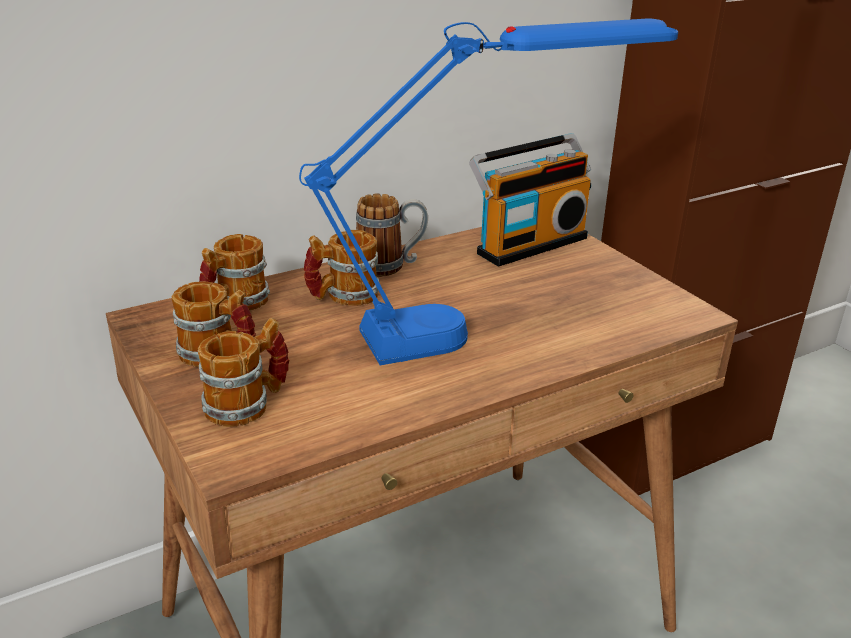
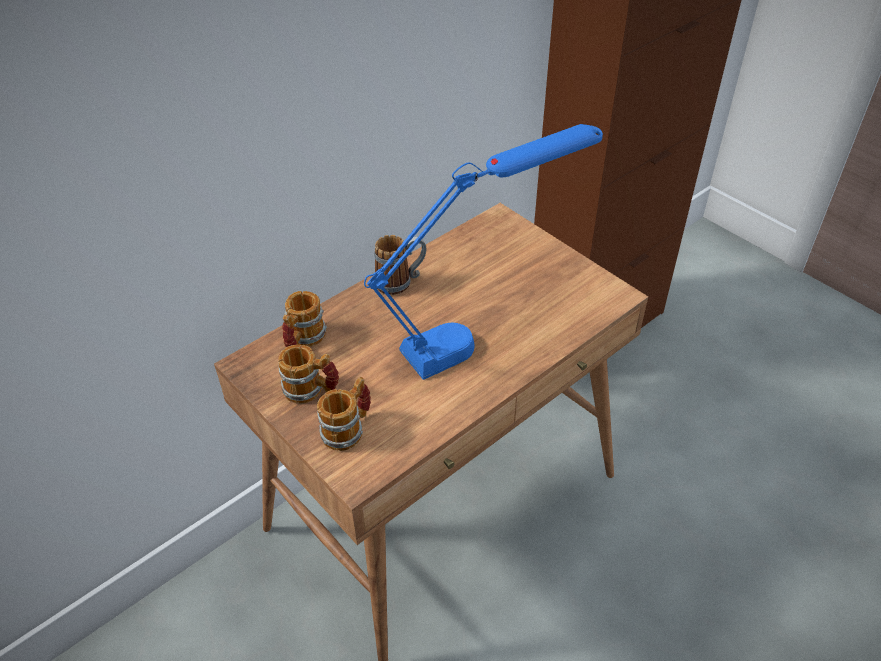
camera: 10 degrees left, 15 degrees up
mug [304,230,379,306] -> none
radio [469,133,591,267] -> none

